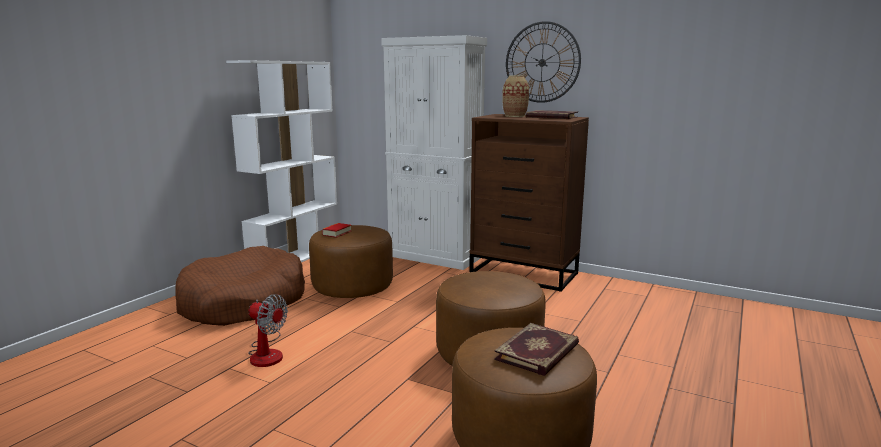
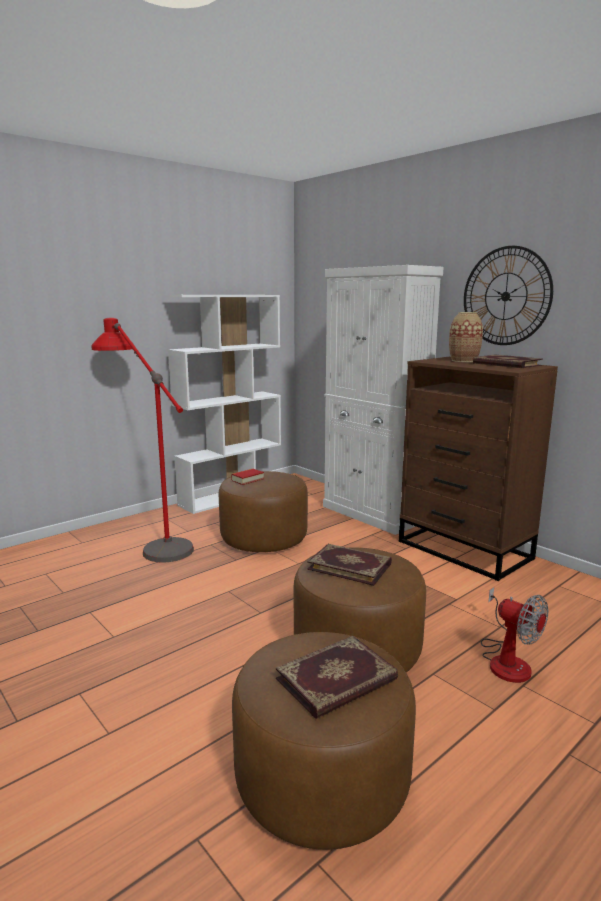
camera: 20 degrees right, 0 degrees up
brown dog bed [175,246,305,326] -> red floor lamp [92,318,194,562]
fan [248,294,288,367] -> fan moved to [481,587,548,683]
none -> book [307,544,392,586]

